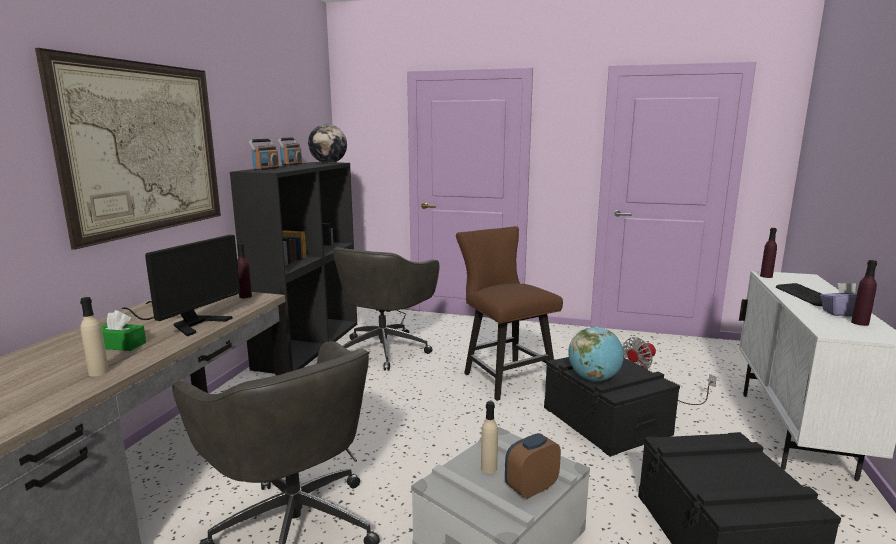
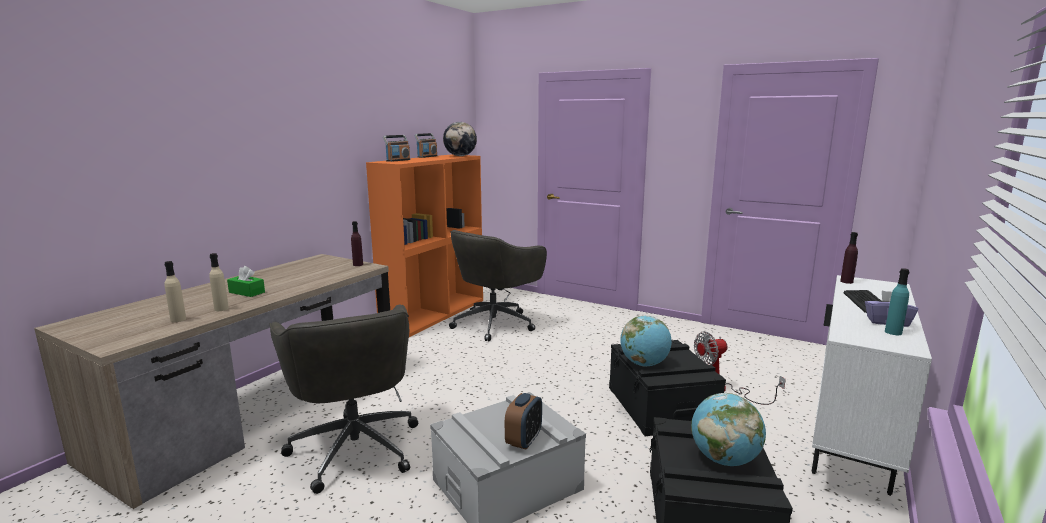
camera: 15 degrees right, 0 degrees up
picture [35,48,221,250] -> none
monitor [122,235,240,337] -> none
black bookcase [230,162,357,374] -> orange bookcase [366,155,483,337]
brown chair [456,226,563,401] -> none
beige bottle [481,401,498,474] -> beige bottle moved to [164,261,186,322]
alarm clock [505,433,561,499] -> alarm clock turned 135 degrees clockwise [505,393,542,450]
purple bottle [851,260,877,326] -> turquoise bottle [885,268,909,335]
none -> globe [691,393,766,466]

